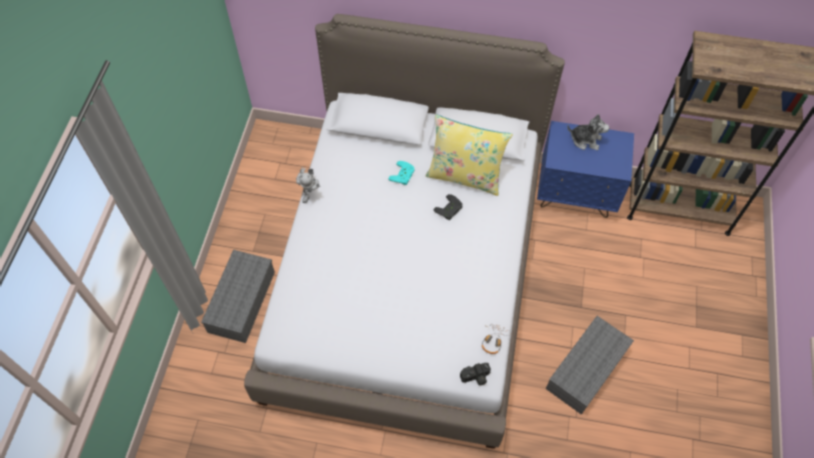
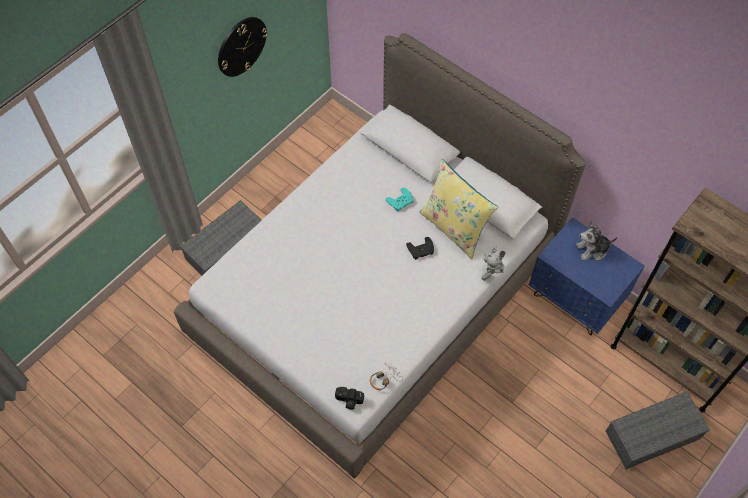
camera: 30 degrees right, 0 degrees up
toy robot [296,167,320,203] -> toy robot moved to [481,247,506,281]
grey storage box [546,316,634,415] -> grey storage box moved to [606,392,710,469]
plush toy [567,114,609,150] -> plush toy turned 120 degrees clockwise [576,220,617,261]
none -> wall clock [218,17,268,77]

